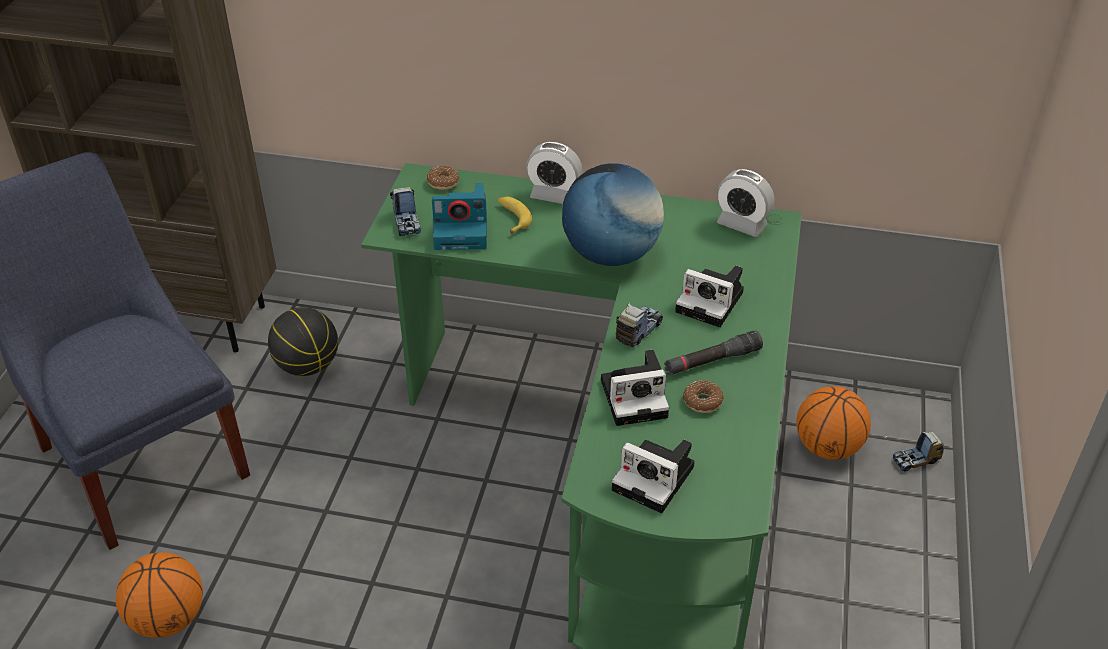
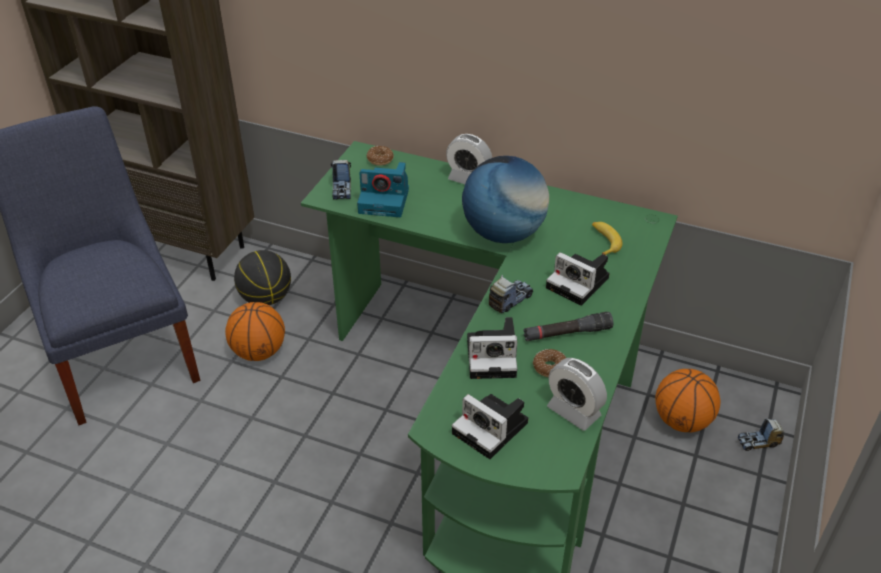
camera: 10 degrees right, 0 degrees up
basketball [116,552,203,638] -> basketball moved to [225,302,285,361]
banana [498,197,532,234] -> banana moved to [592,222,622,255]
alarm clock [717,169,774,237] -> alarm clock moved to [547,358,607,431]

